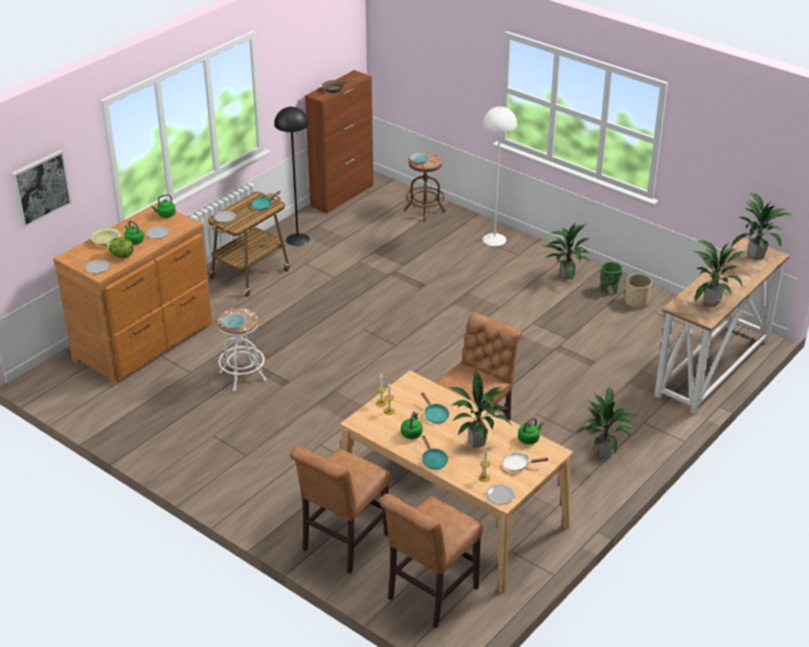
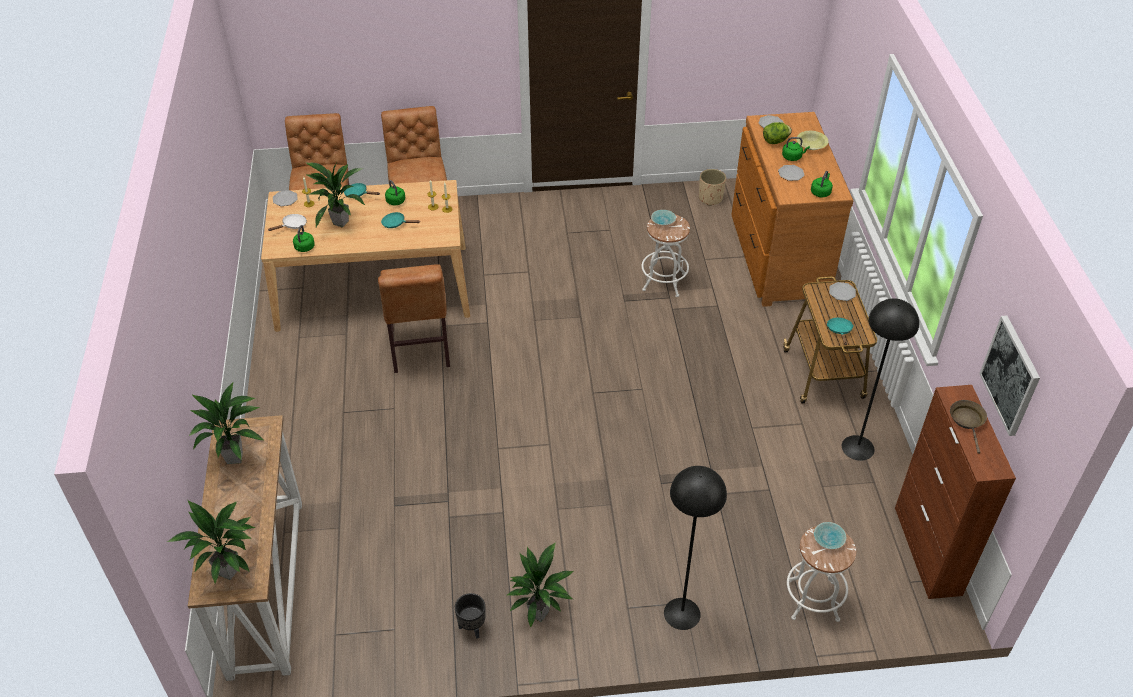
camera: 135 degrees right, 10 degrees up
picture [11,150,72,228] -> picture moved to [979,315,1040,436]
brown stool [404,152,446,222] -> white stool [787,526,856,622]
white floor lamp [483,107,517,246] -> black floor lamp [664,466,727,630]
potted plant [575,386,636,458] -> none
green planter [601,262,622,294] -> black planter [455,593,485,638]
beige planter [625,274,652,308] -> beige planter moved to [699,169,726,206]

